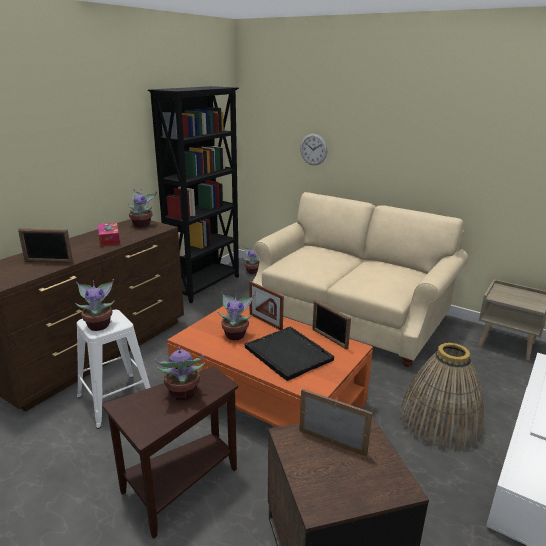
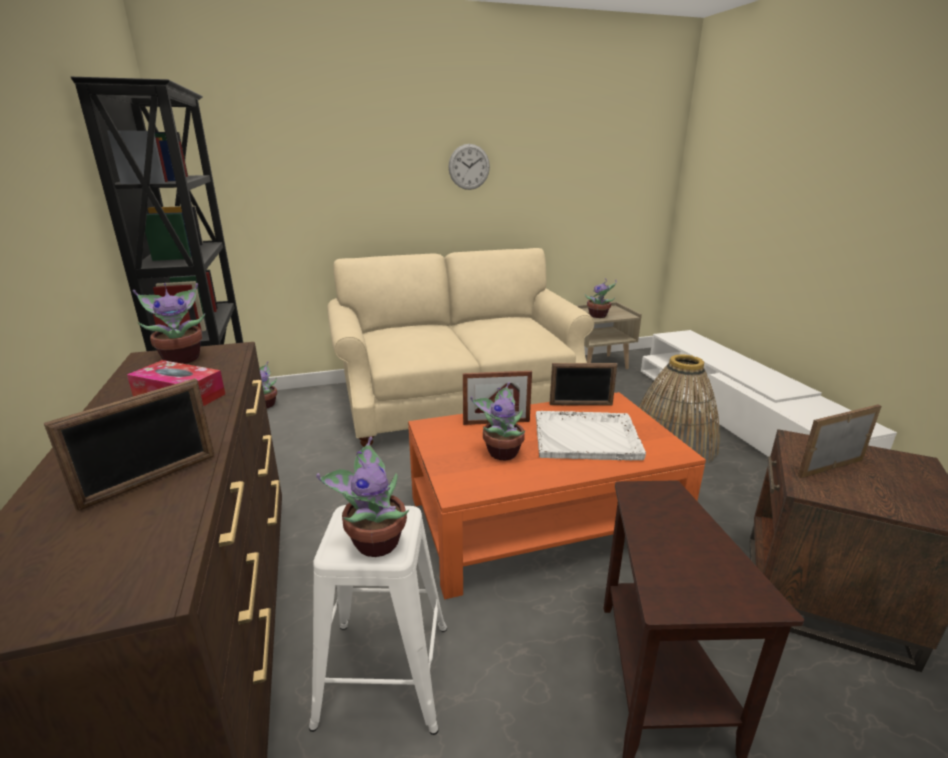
camera: 50 degrees left, 0 degrees up
potted plant [155,346,205,401] -> potted plant moved to [585,279,617,318]
black tray [245,327,334,381] -> white tray [536,411,646,460]
wall clock [300,134,328,165] -> wall clock moved to [448,144,490,190]

